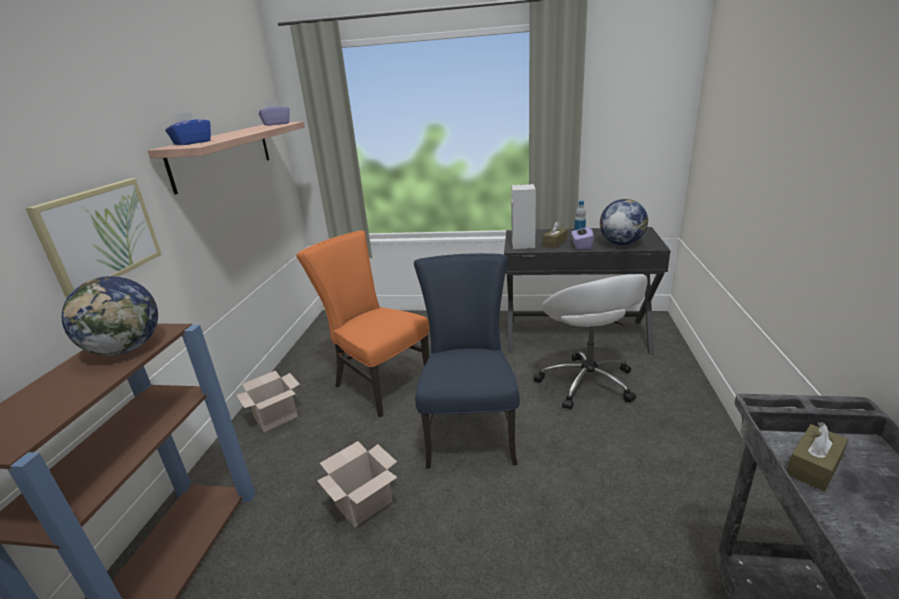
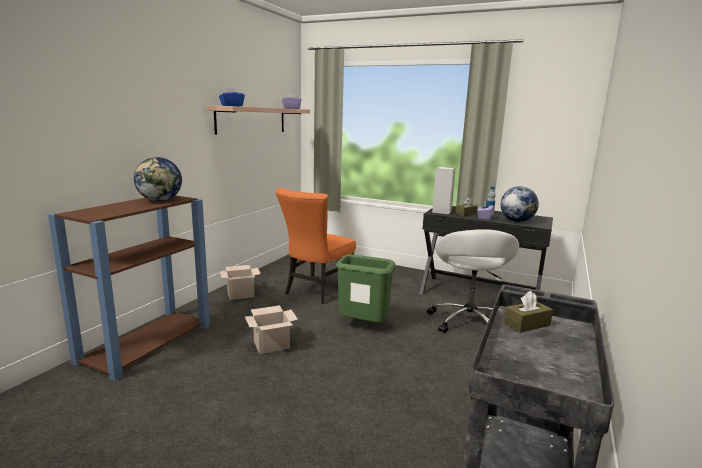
camera: 15 degrees right, 10 degrees down
picture [25,178,162,299] -> none
orange chair [296,230,429,417] -> orange chair turned 120 degrees counterclockwise [275,188,356,304]
blue chair [414,253,520,469] -> green trash can [336,254,396,322]

